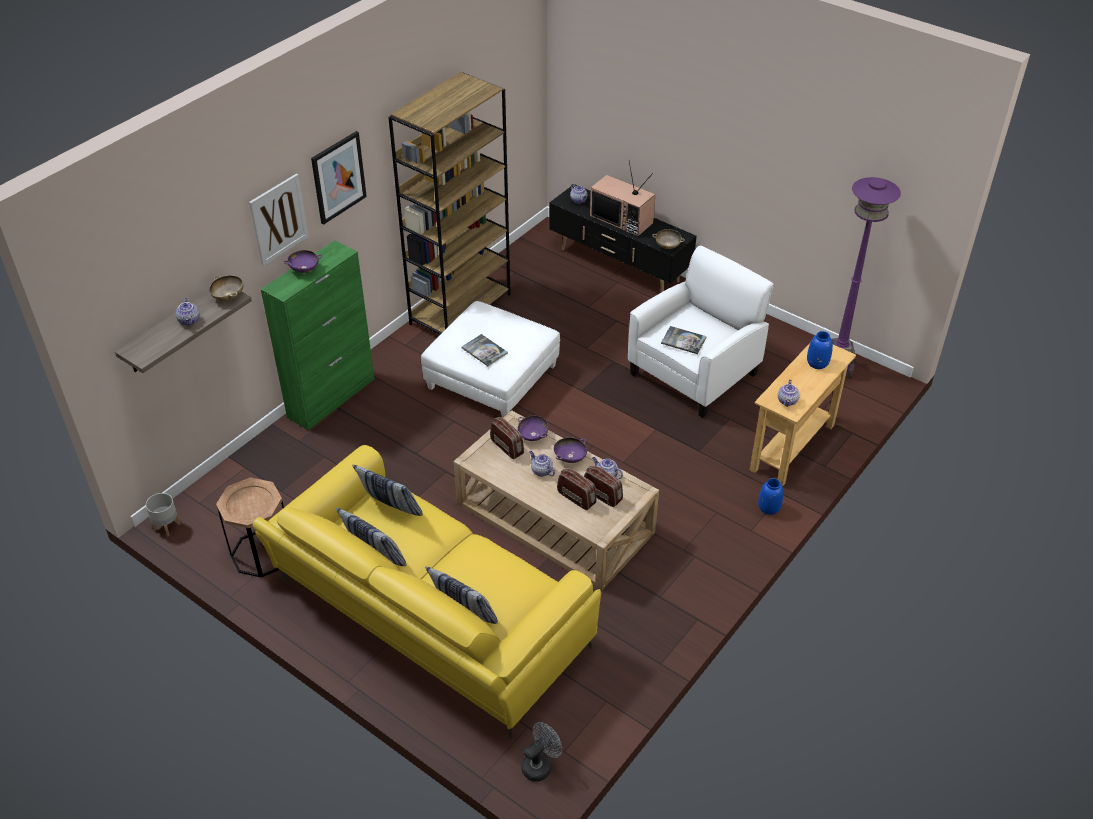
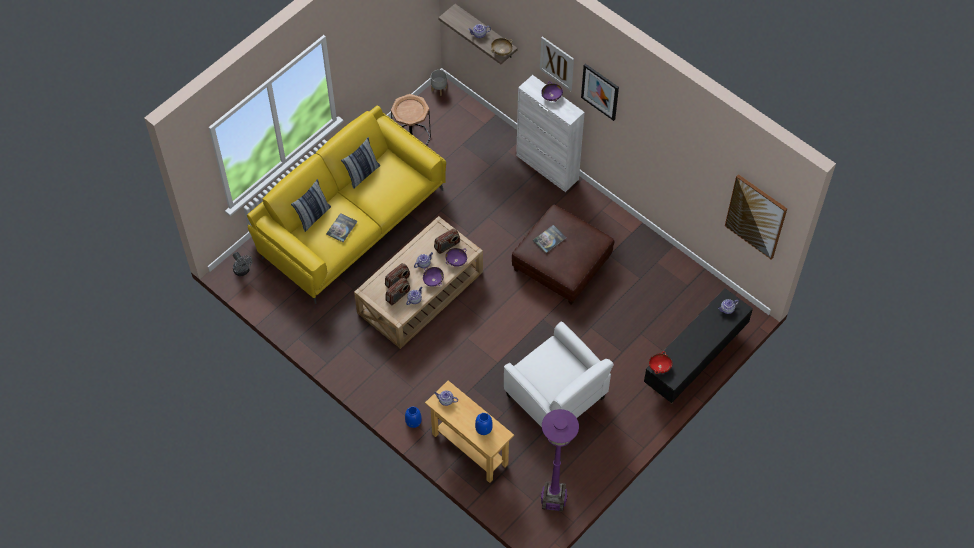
camera: 95 degrees right, 15 degrees up
green cabinet [261,240,375,430] -> white cabinet [516,75,585,192]
pillow [352,465,423,516] -> none
brown bookcase [388,72,511,335] -> none
white ottoman [421,301,560,417] -> brown ottoman [512,205,614,305]
television [590,160,655,236] -> none
beige bowl [652,229,685,249] -> red bowl [649,351,672,374]
book [661,326,706,354] -> book moved to [326,213,357,242]
none -> picture [725,174,787,259]

